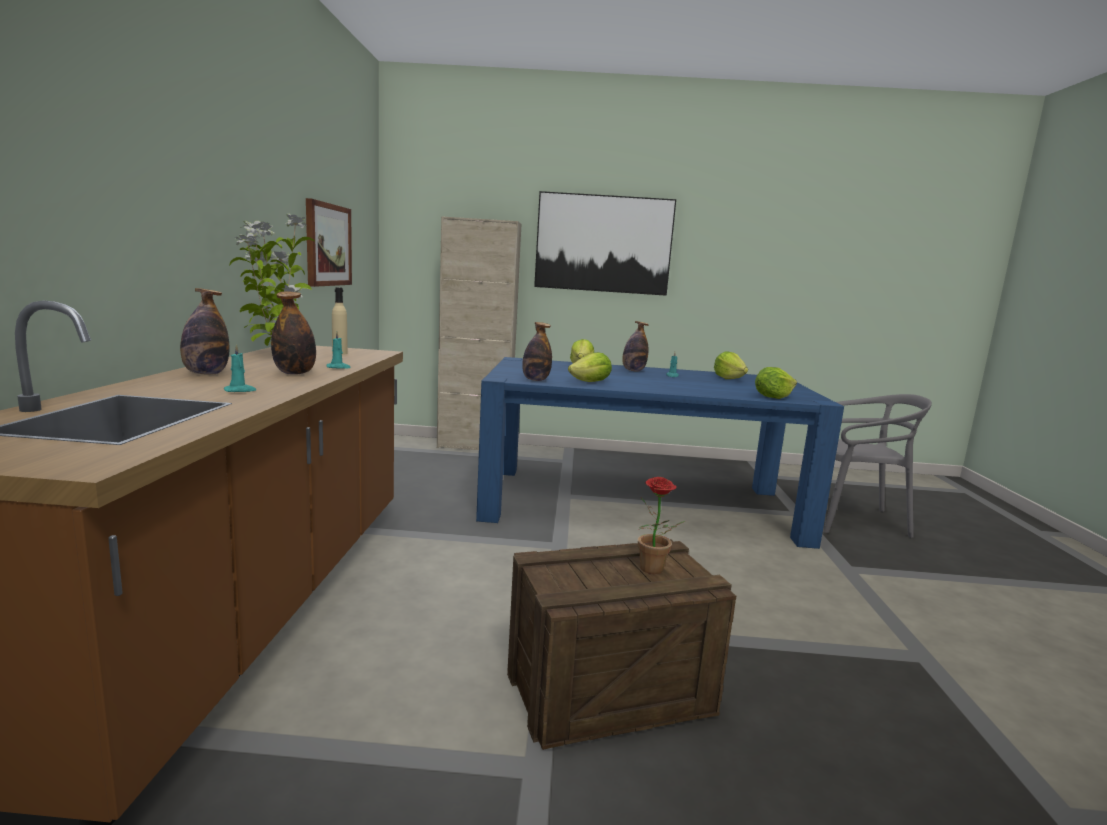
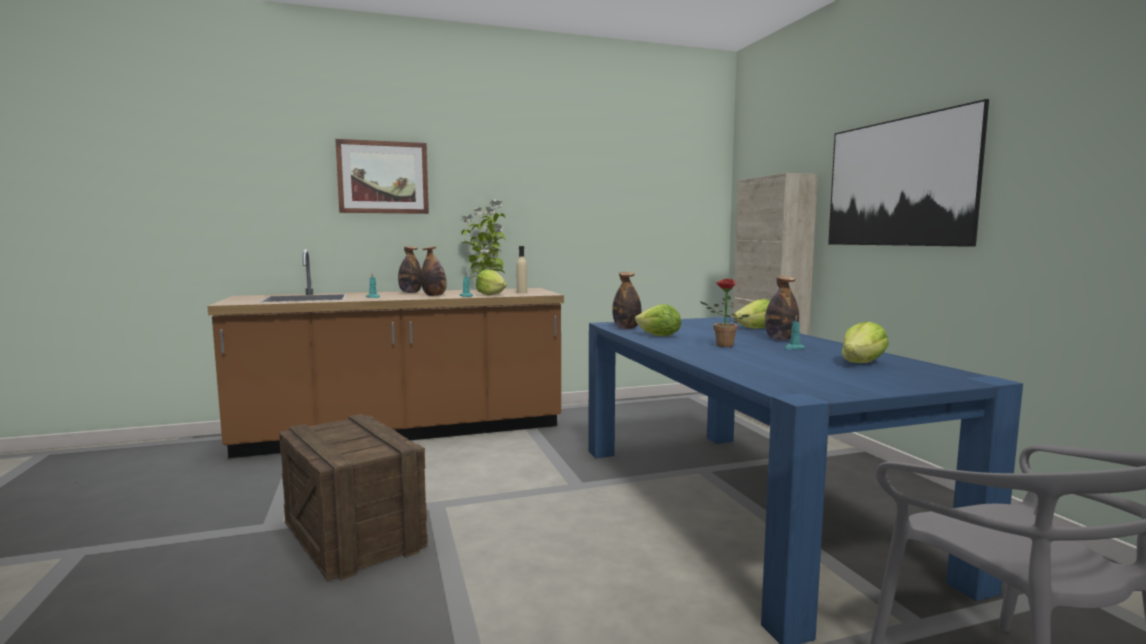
camera: 70 degrees right, 5 degrees down
picture [306,198,352,287] -> picture moved to [335,139,429,214]
potted plant [638,477,685,574] -> potted plant moved to [700,279,749,347]
lettuce [755,367,797,399] -> lettuce moved to [476,269,507,295]

